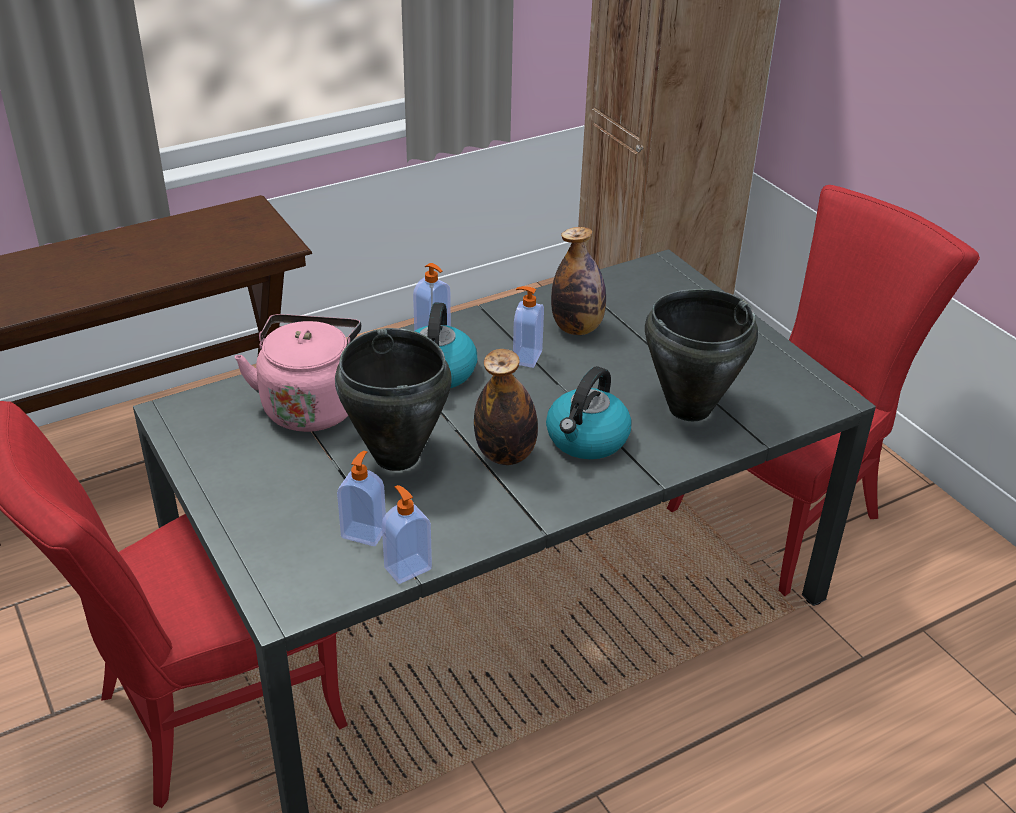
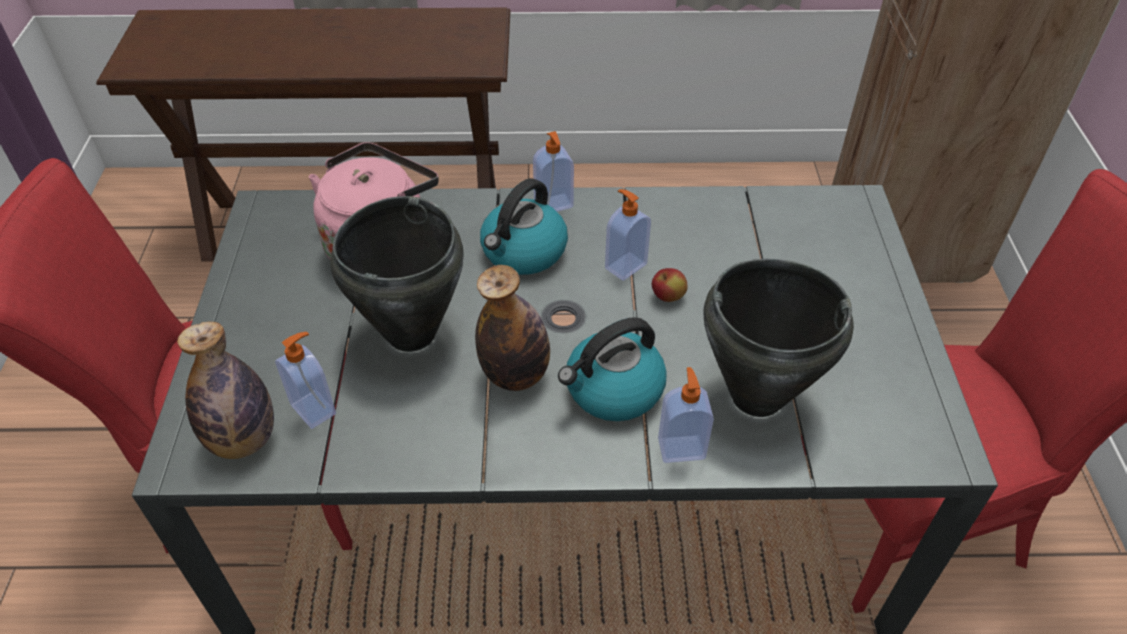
camera: 30 degrees right, 10 degrees up
soap dispenser [382,485,432,584] -> soap dispenser moved to [658,367,714,463]
bottle [551,227,606,335] -> bottle moved to [177,322,274,459]
none -> apple [652,268,688,302]

